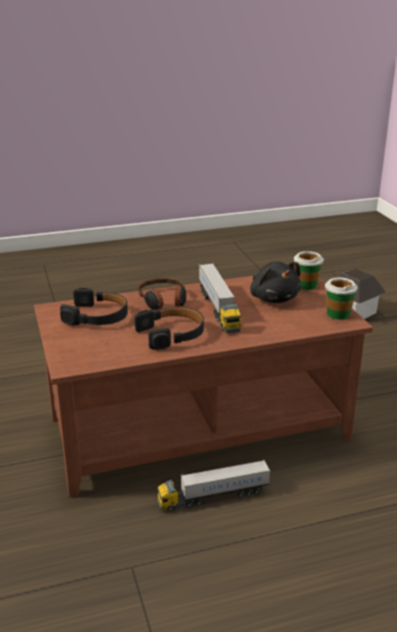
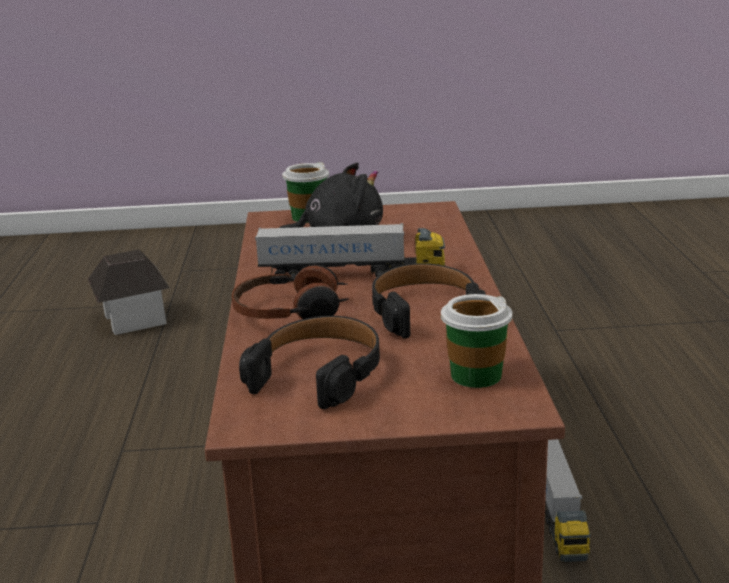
camera: 75 degrees left, 5 degrees down
cup [325,278,358,320] -> cup moved to [441,294,512,388]

